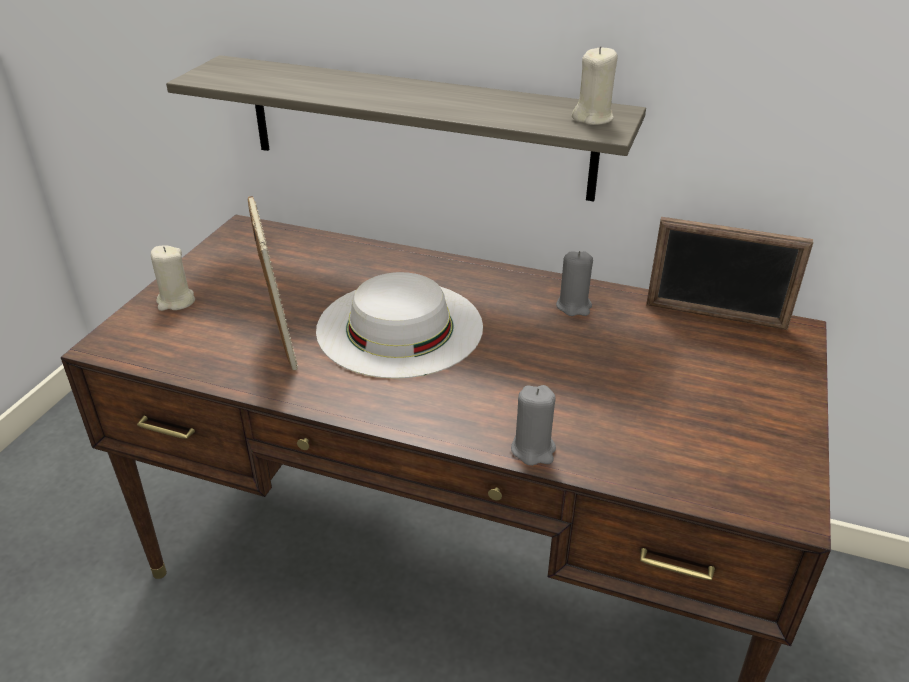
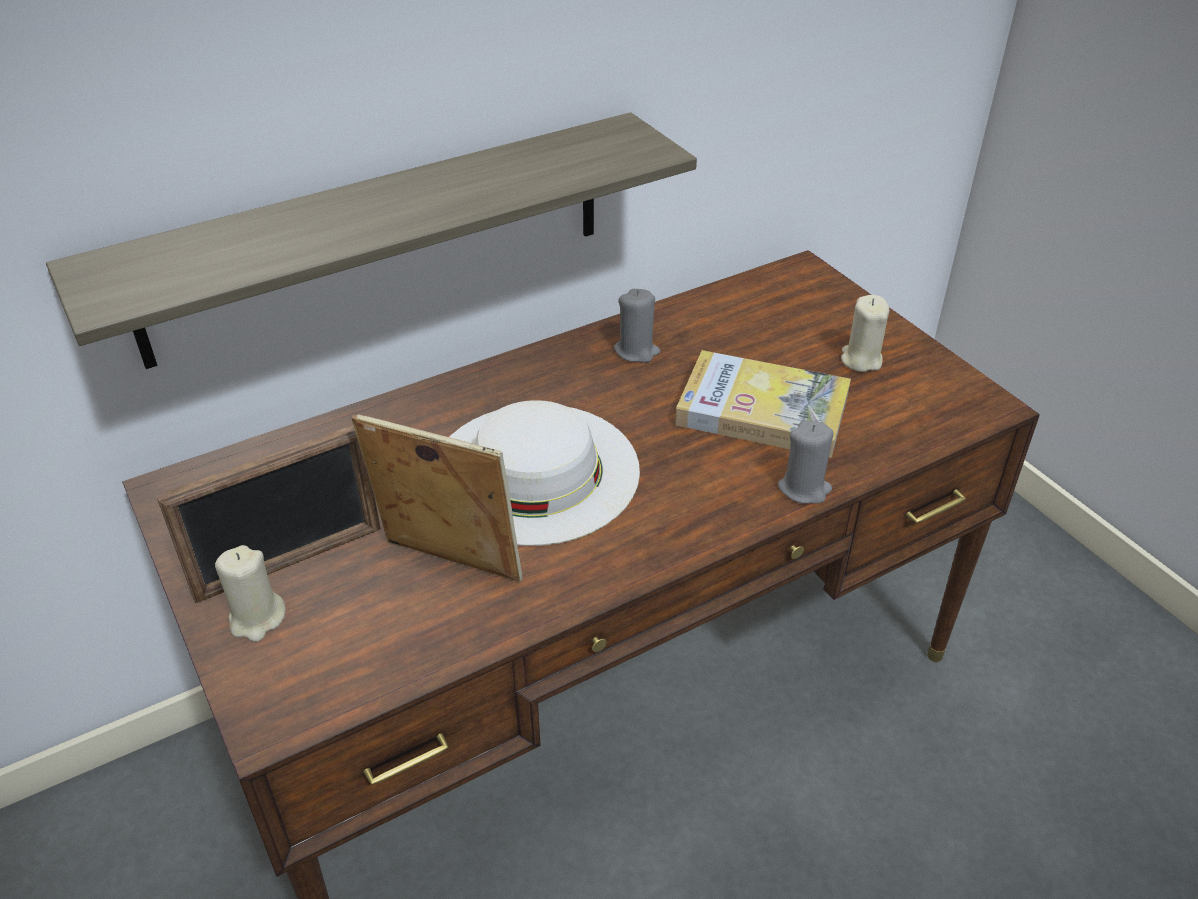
camera: 50 degrees left, 5 degrees up
beige candle [572,46,618,125] -> beige candle moved to [841,295,889,372]
picture frame [646,217,814,330] -> picture frame moved to [156,425,381,603]
none -> book [675,350,851,458]

